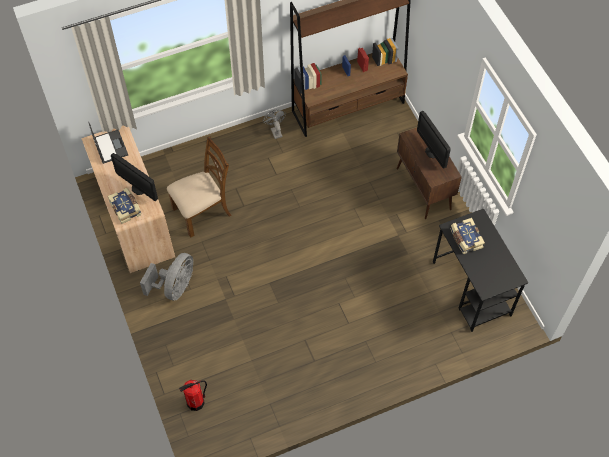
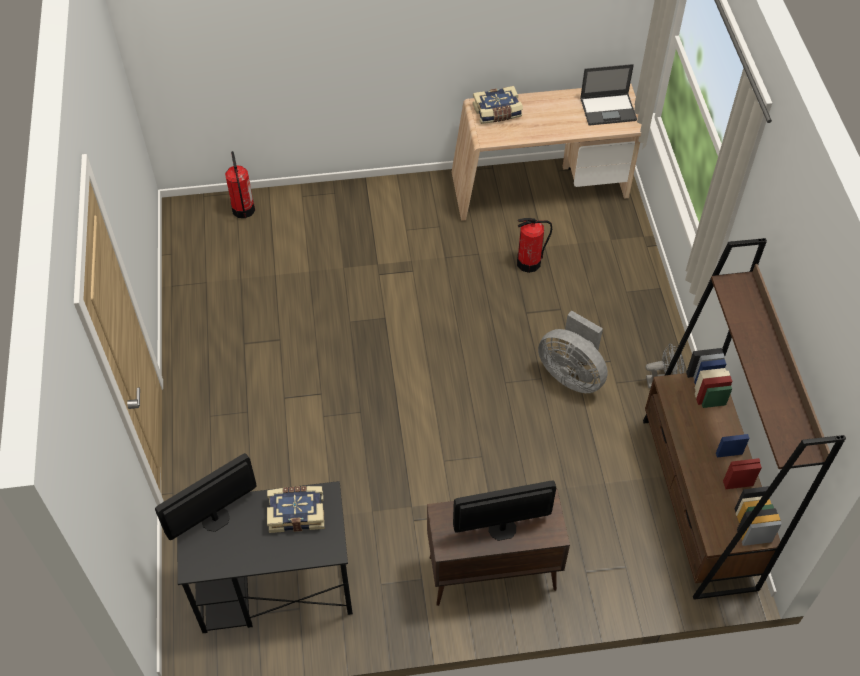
camera: 105 degrees right, 5 degrees down
monitor [111,153,158,201] -> monitor moved to [155,453,256,540]
grey fan [140,253,193,301] -> grey fan moved to [538,310,608,393]
brown chair [167,137,232,238] -> fire extinguisher [517,218,552,273]

